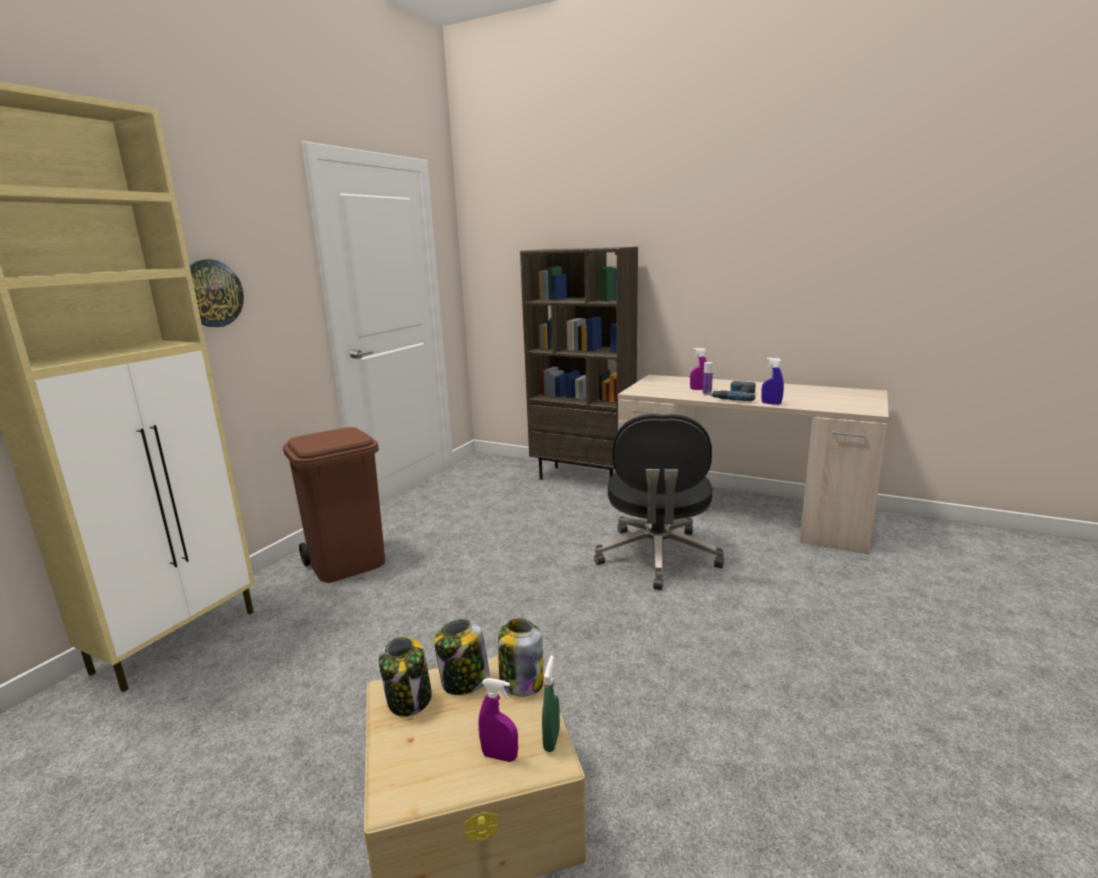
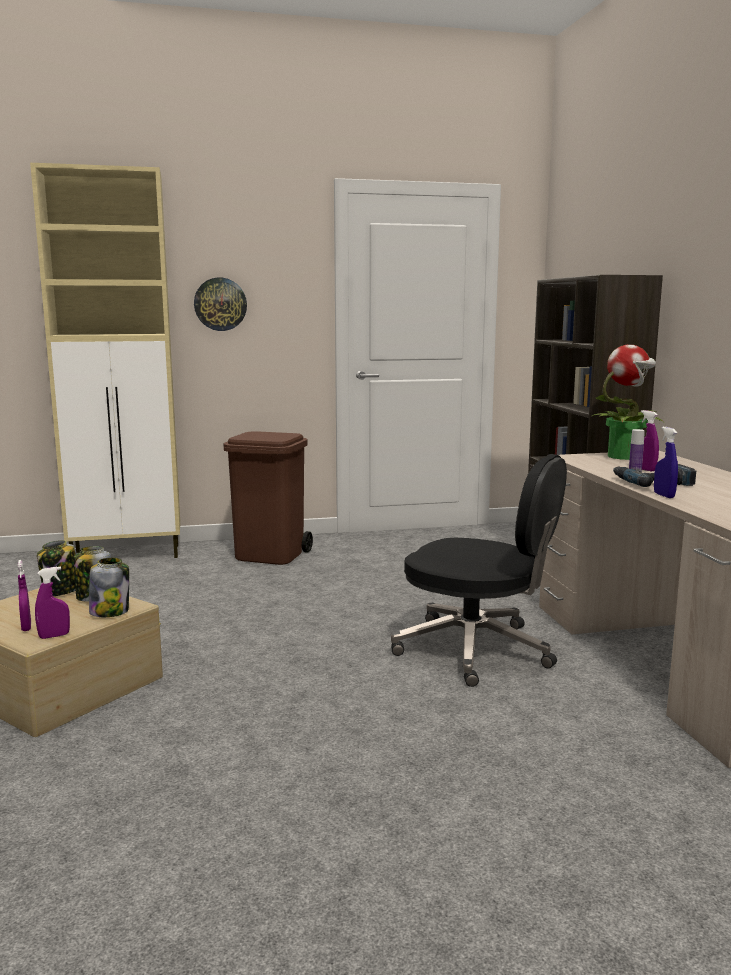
camera: 50 degrees right, 5 degrees down
green spray bottle [542,656,560,752] -> purple spray bottle [35,567,70,639]
black office chair [594,414,724,590] -> black office chair turned 120 degrees counterclockwise [391,454,567,687]
none -> potted plant [592,345,665,460]

